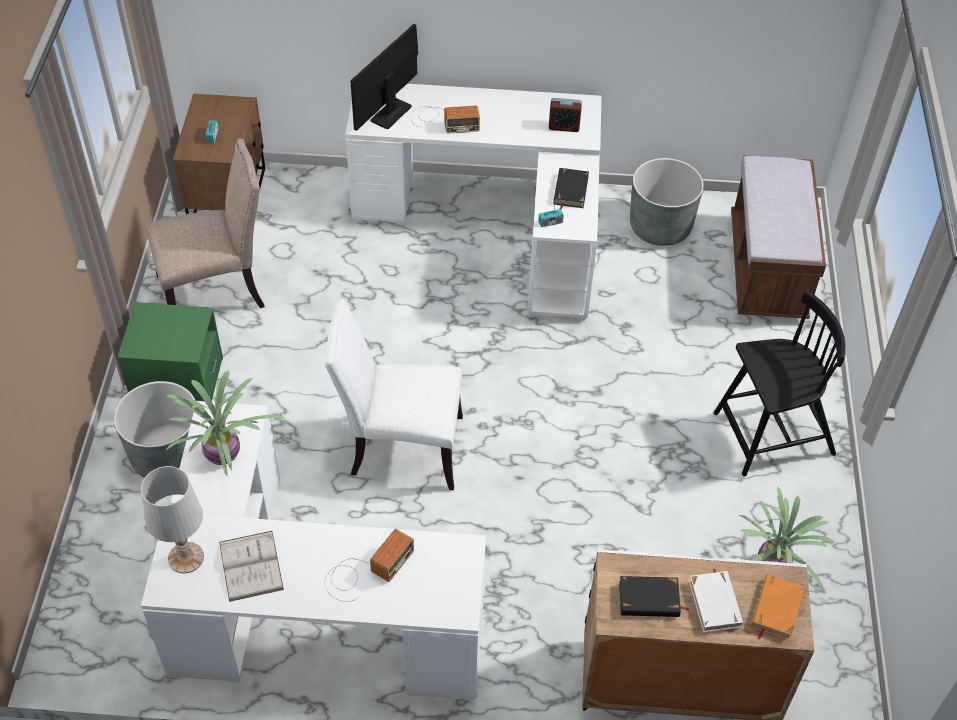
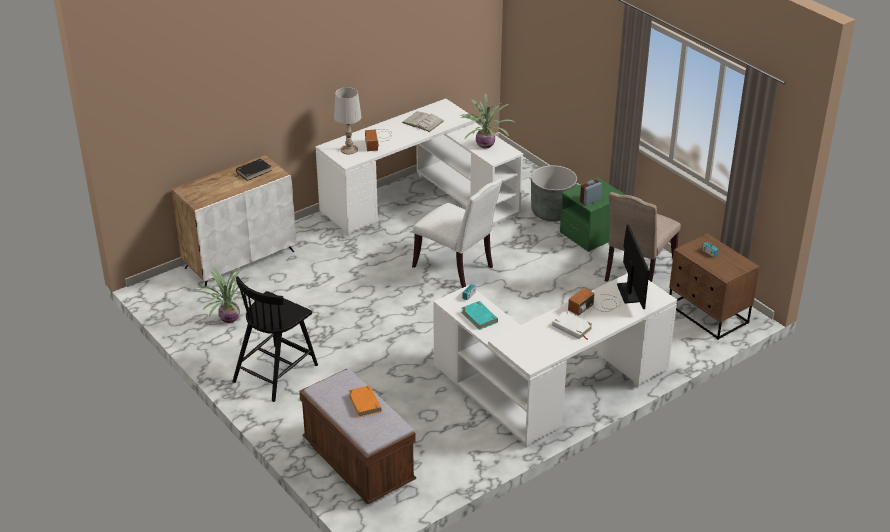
camera: 140 degrees right, 15 degrees down
white table lamp [141,466,204,573] -> white table lamp moved to [334,87,362,155]
white chair [325,299,463,490] -> white chair turned 75 degrees clockwise [412,178,502,288]
alarm clock [549,98,582,132] -> alarm clock moved to [580,180,602,205]
black book [553,168,589,210] -> turquoise book [461,301,498,330]
grey planter [630,158,704,246] -> none
white book [689,568,743,633] -> white book moved to [552,311,593,340]
orange book [751,574,805,640] -> orange book moved to [348,385,381,417]

